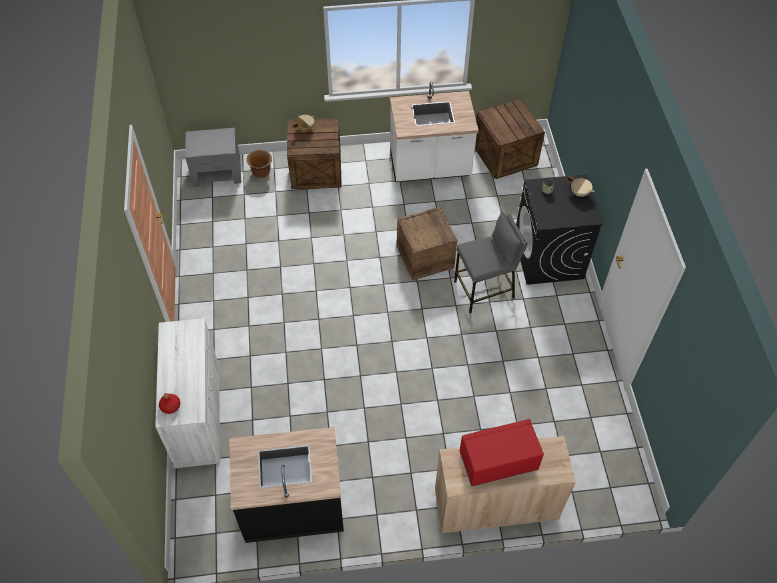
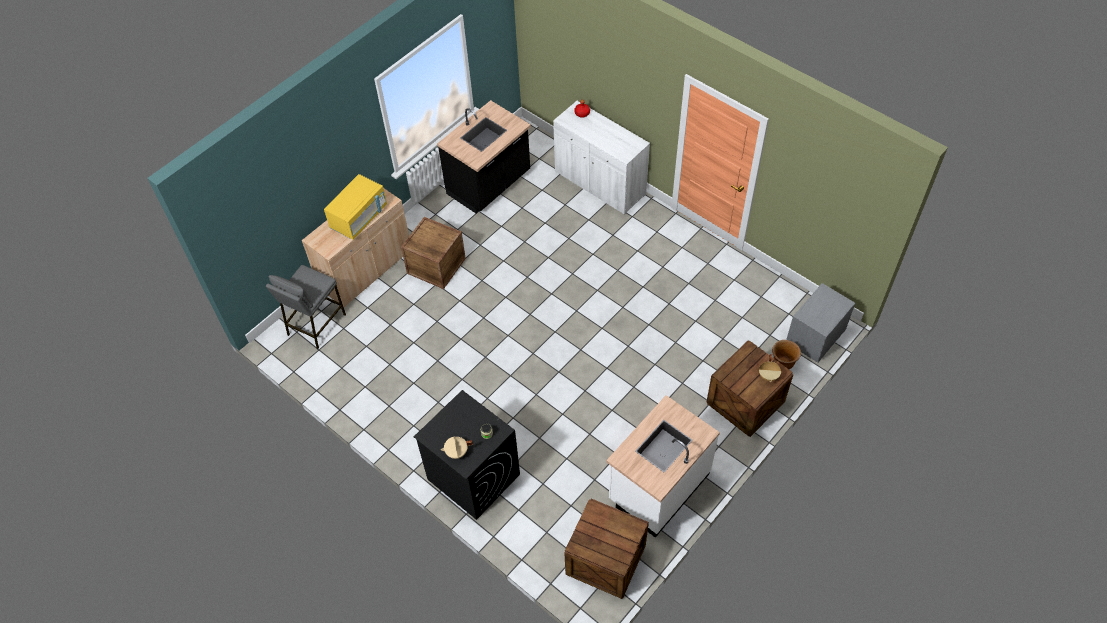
camera: 140 degrees right, 0 degrees up
crate [397,207,457,280] -> crate moved to [401,217,466,289]
grey stool [454,211,527,313] -> grey stool moved to [266,265,346,349]
red microwave [460,419,544,487] -> yellow microwave [324,174,387,240]

